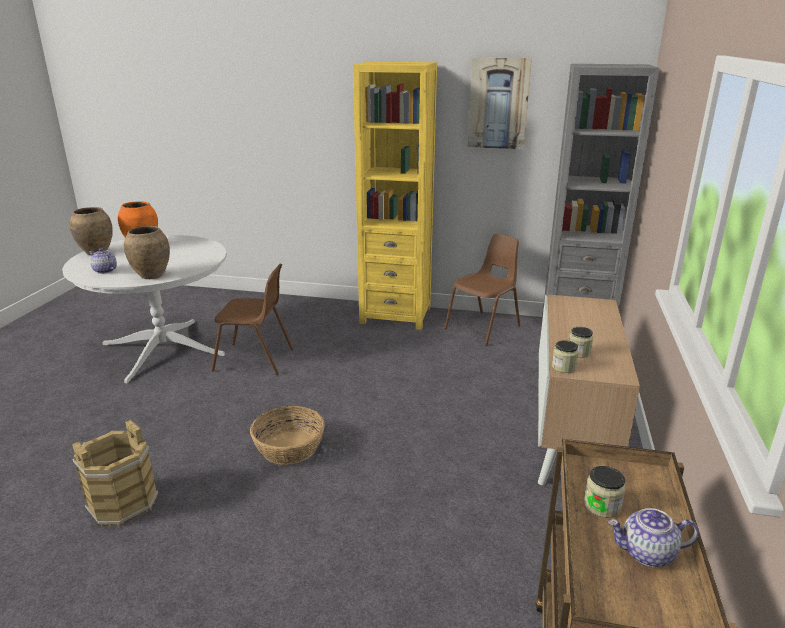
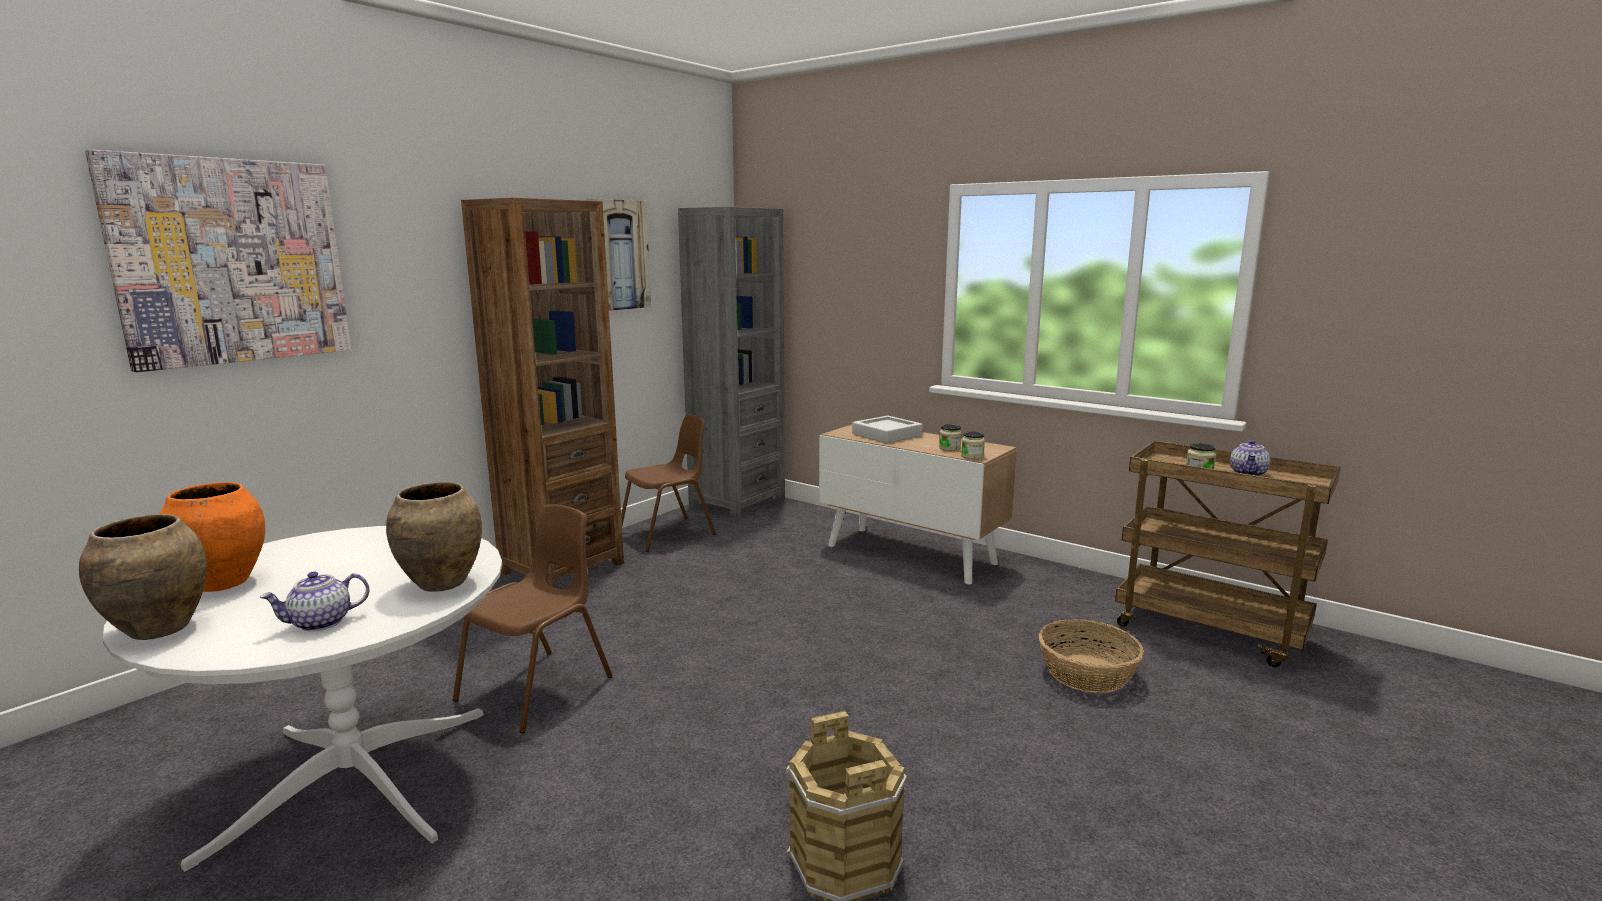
camera: 65 degrees left, 10 degrees down
basket [250,406,325,465] -> basket moved to [1039,619,1144,693]
yellow bookcase [353,62,437,330] -> brown bookcase [461,197,624,588]
brown chair [444,234,520,346] -> brown chair turned 75 degrees clockwise [621,415,716,552]
none -> picture [85,149,351,372]
none -> grey tray [852,416,923,443]

